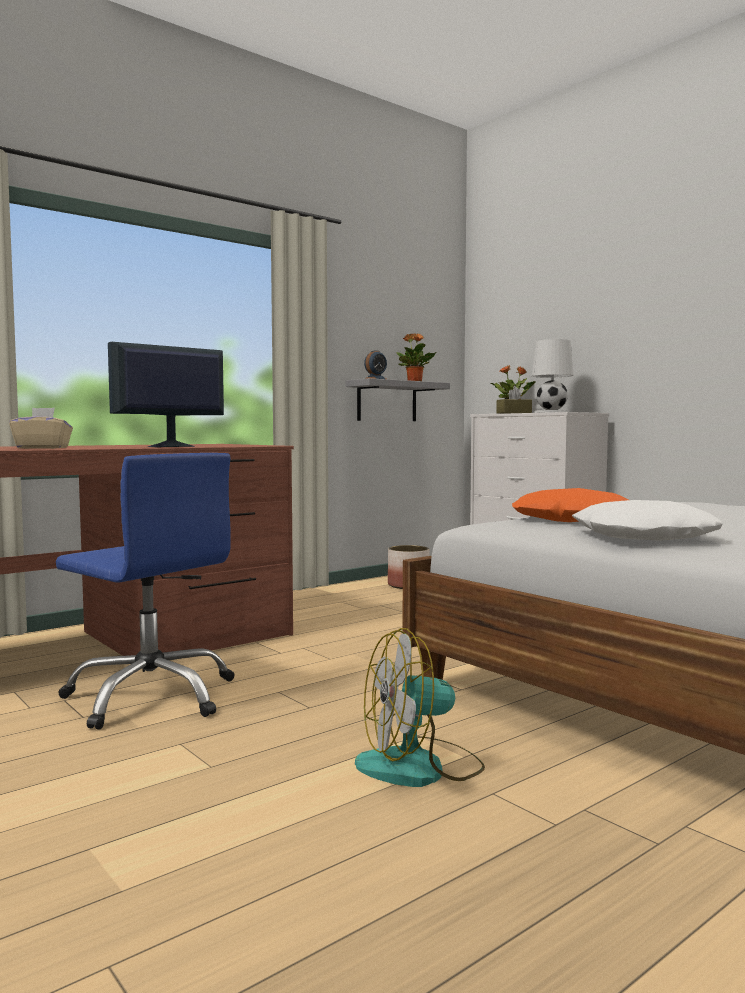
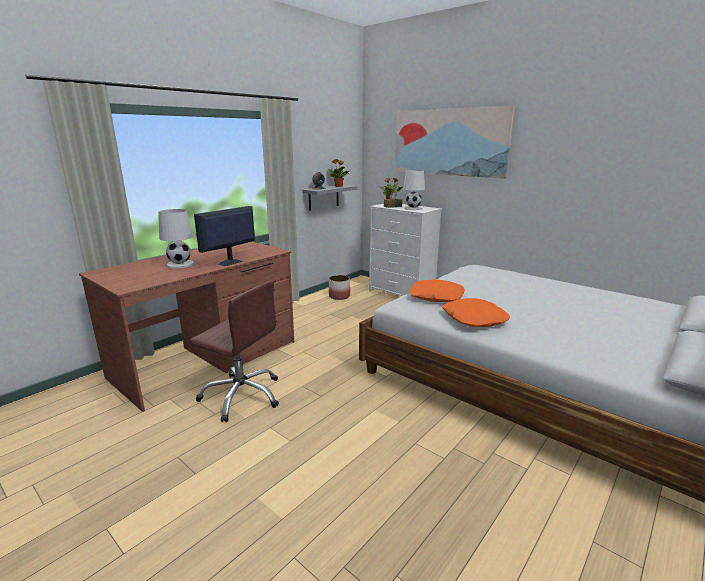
camera: 10 degrees left, 15 degrees up
beige tissue box [9,407,73,449] -> none
blue office chair [56,453,235,730] -> brown office chair [189,280,279,422]
fan [355,628,485,787] -> none
white pillow [572,500,723,541] -> orange pillow [442,298,510,327]
none -> white table lamp [158,209,194,269]
none -> picture [395,106,515,179]

